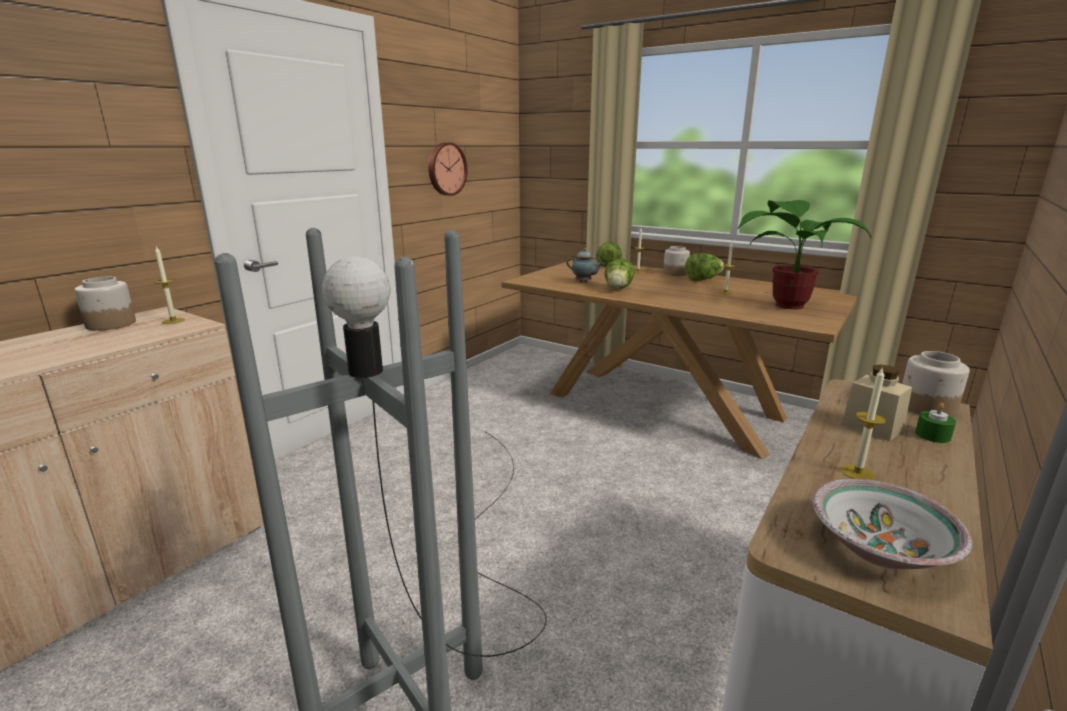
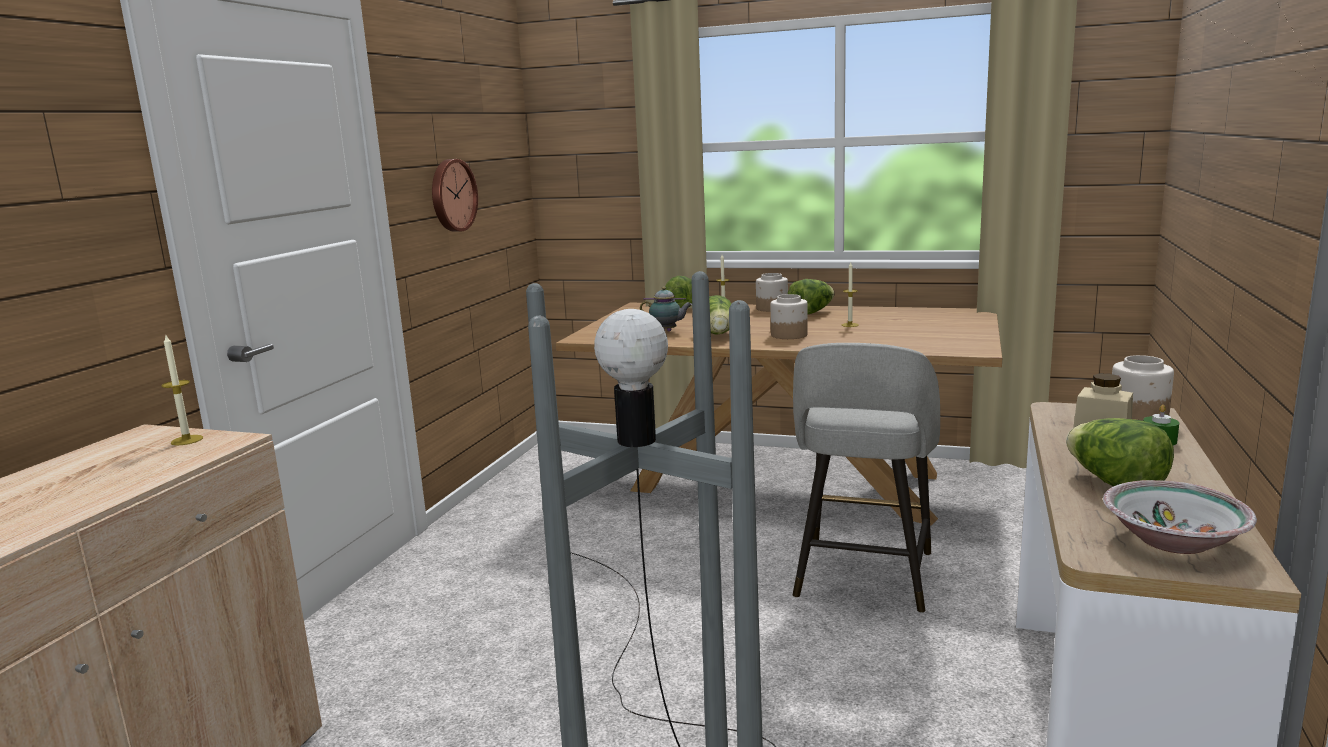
camera: 15 degrees left, 5 degrees down
jar [75,277,136,331] -> jar moved to [771,294,808,339]
potted plant [738,200,871,309] -> none
candle [841,367,886,480] -> lettuce [1066,418,1174,486]
none -> grey stool [793,343,940,613]

